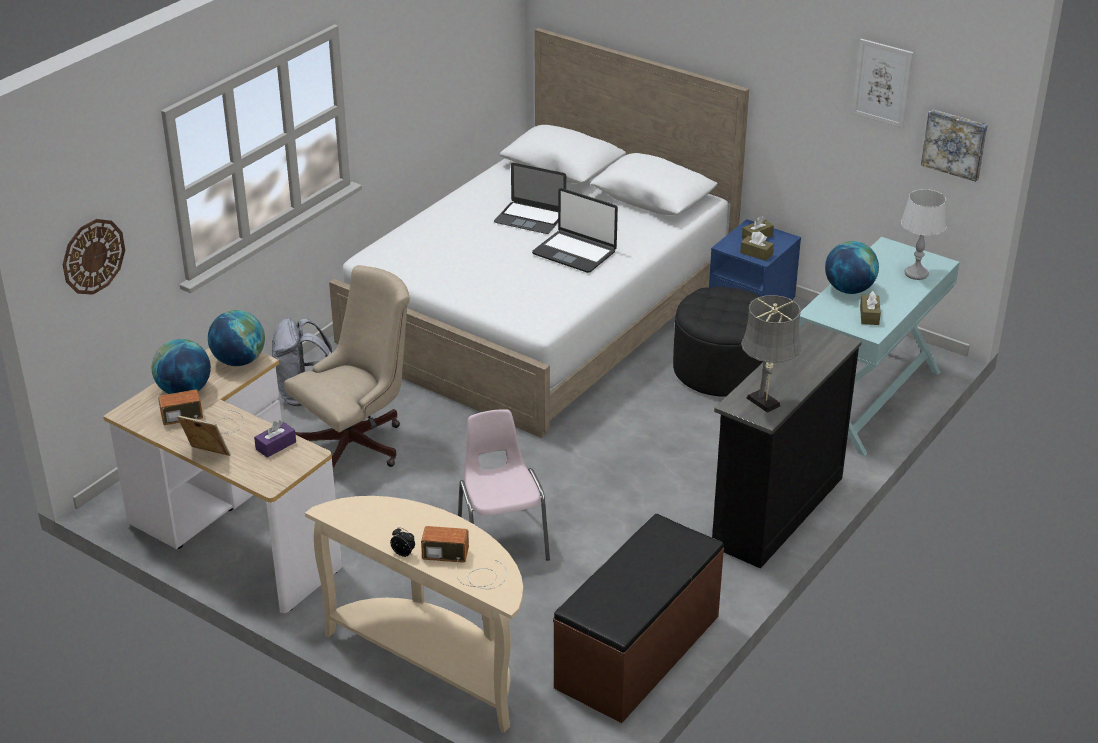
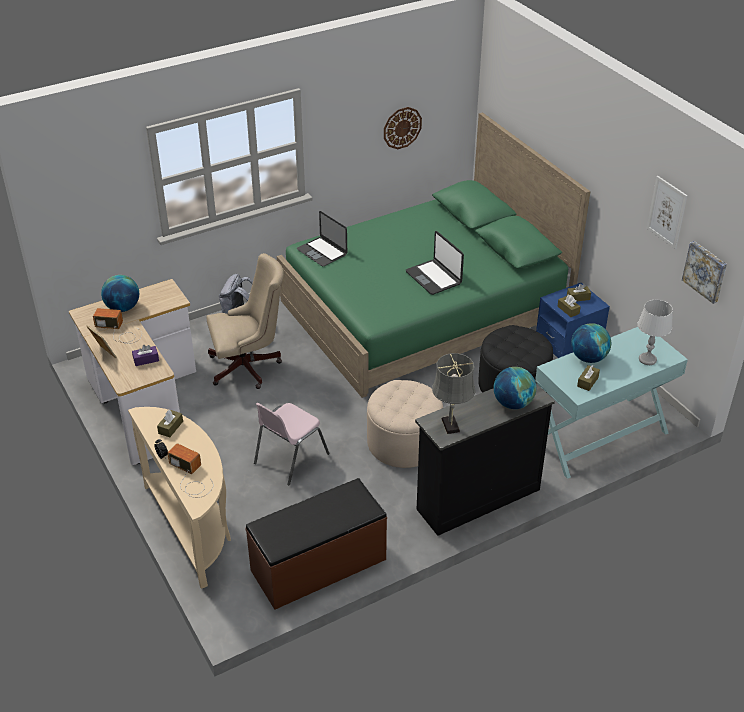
camera: 25 degrees right, 5 degrees up
wall clock [63,219,125,295] -> wall clock moved to [384,107,422,149]
globe [208,310,265,366] -> globe moved to [494,367,536,409]
white bed [329,28,749,438] -> green bed [277,112,591,398]
pink chair [458,410,550,561] -> pink chair turned 150 degrees counterclockwise [254,403,330,486]
laptop [494,163,566,234] -> laptop moved to [297,211,347,266]
none -> brown tissue box [157,410,183,437]
none -> beige ottoman [367,380,443,468]

